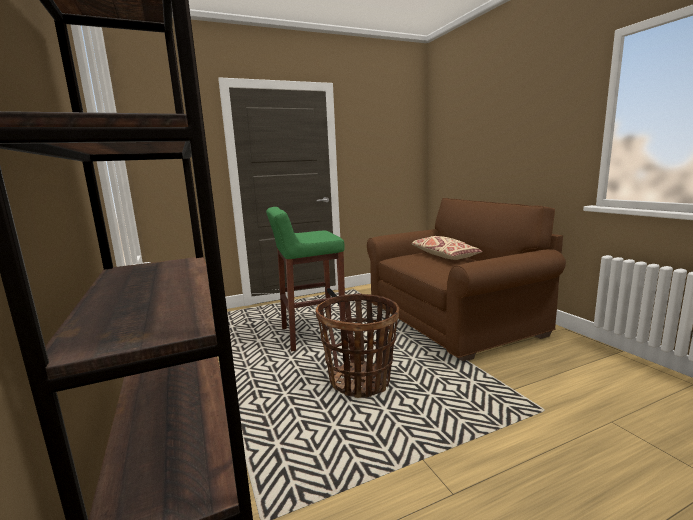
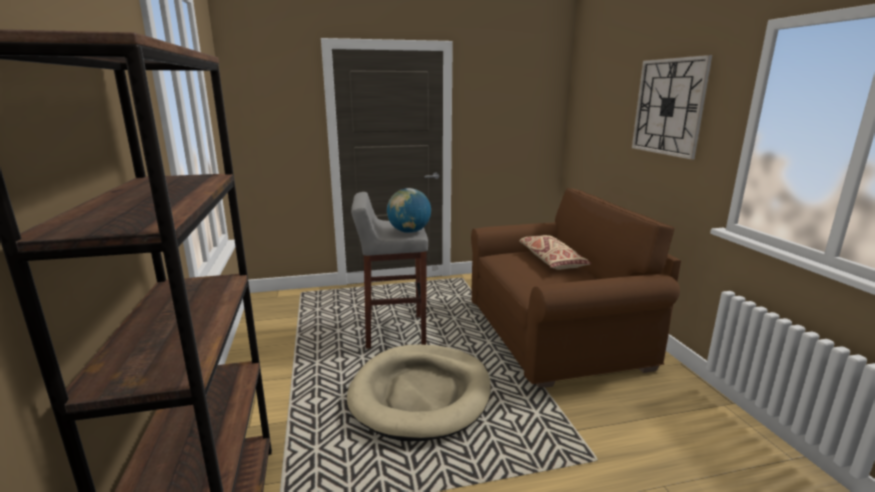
camera: 10 degrees right, 5 degrees up
green stool [266,207,346,351] -> grey stool [351,192,428,349]
basket [316,293,399,398] -> beige dog bed [347,345,491,441]
none -> globe [387,188,431,233]
none -> wall clock [632,55,712,159]

